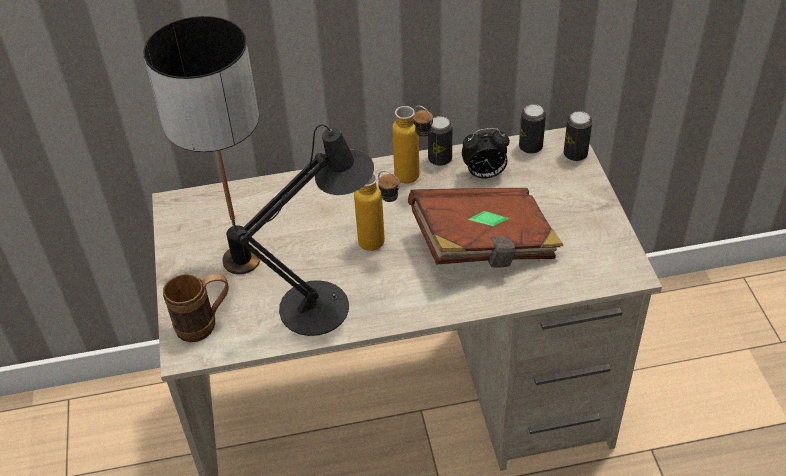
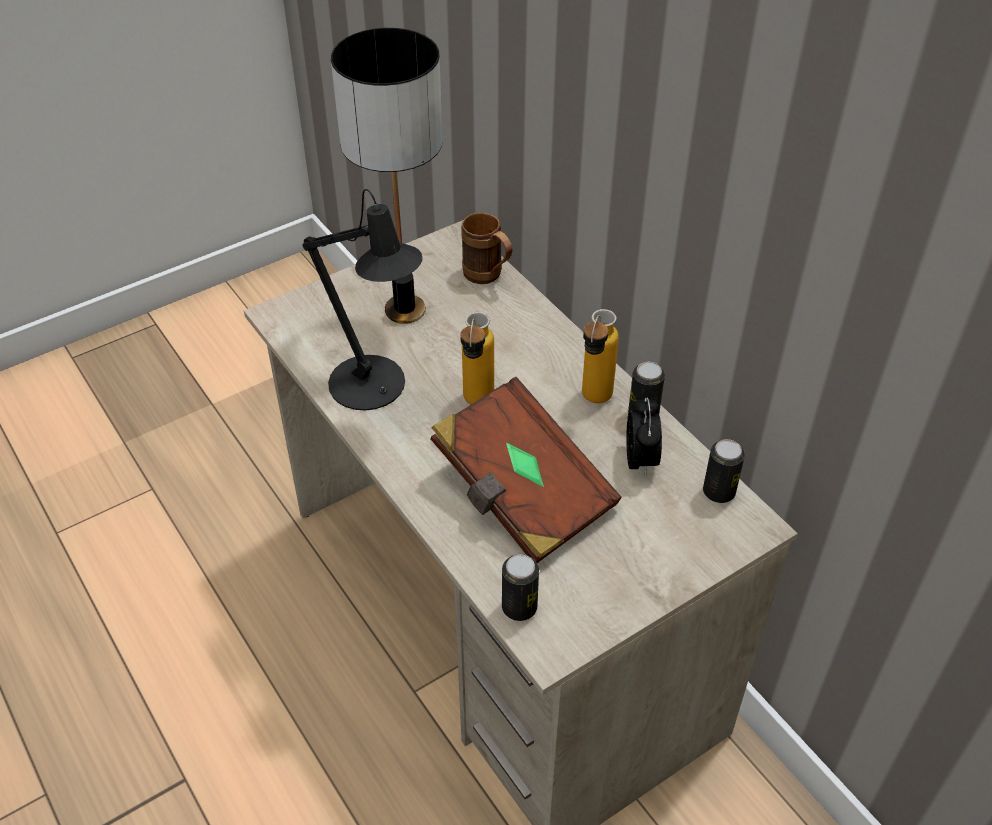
camera: 65 degrees right, 0 degrees up
brown mug [163,273,229,342] -> brown mug moved to [461,212,512,284]
alarm clock [462,128,510,179] -> alarm clock turned 150 degrees counterclockwise [626,397,662,476]
can [564,111,593,161] -> can moved to [502,554,539,621]

